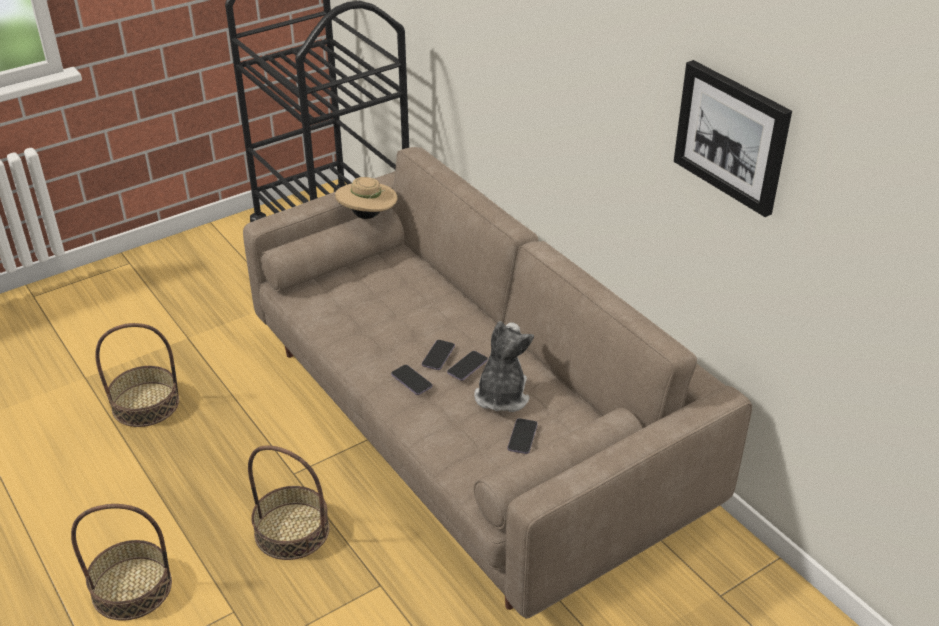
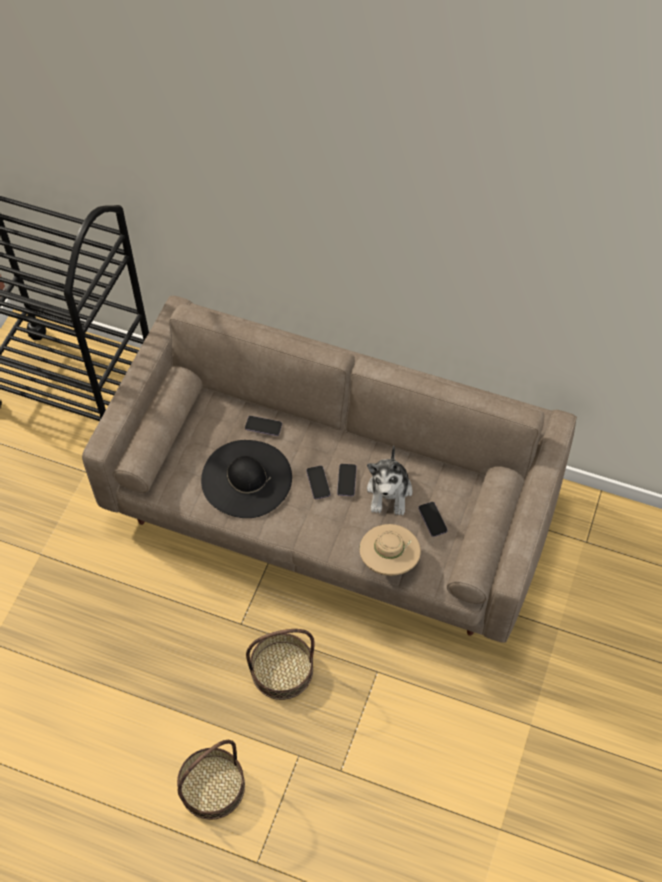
camera: 35 degrees left, 20 degrees up
basket [95,323,179,427] -> none
beige hat [335,177,397,219] -> beige hat moved to [359,524,421,576]
phone [391,365,432,395] -> phone moved to [245,416,282,436]
plush toy [474,321,534,412] -> plush toy turned 150 degrees counterclockwise [367,446,412,515]
picture [674,60,792,217] -> none
none -> black hat [201,440,292,518]

